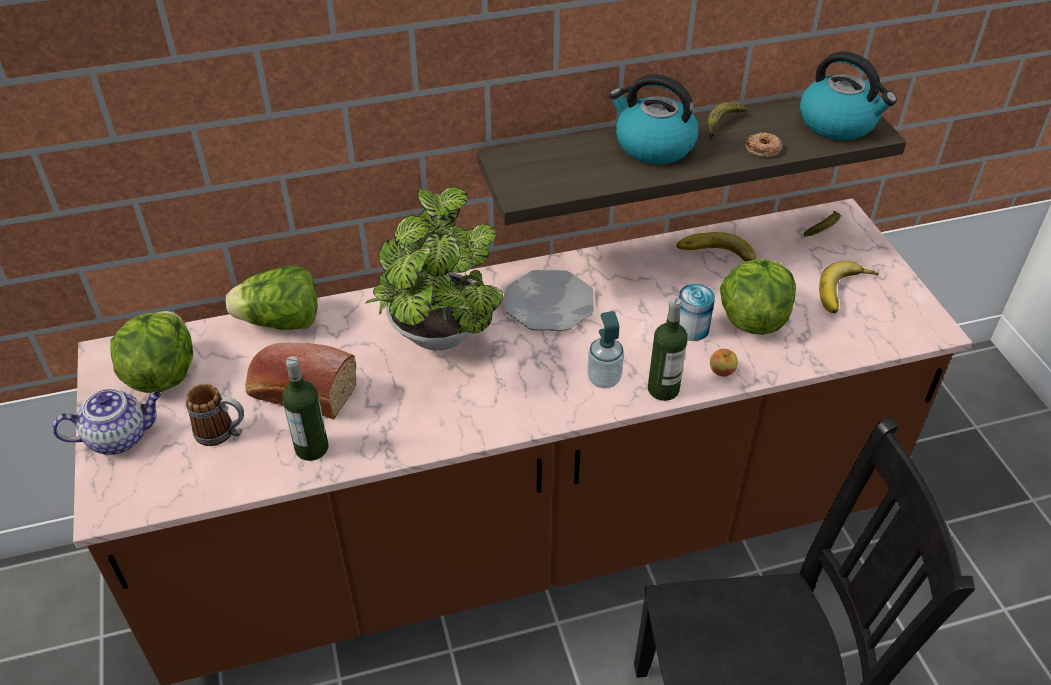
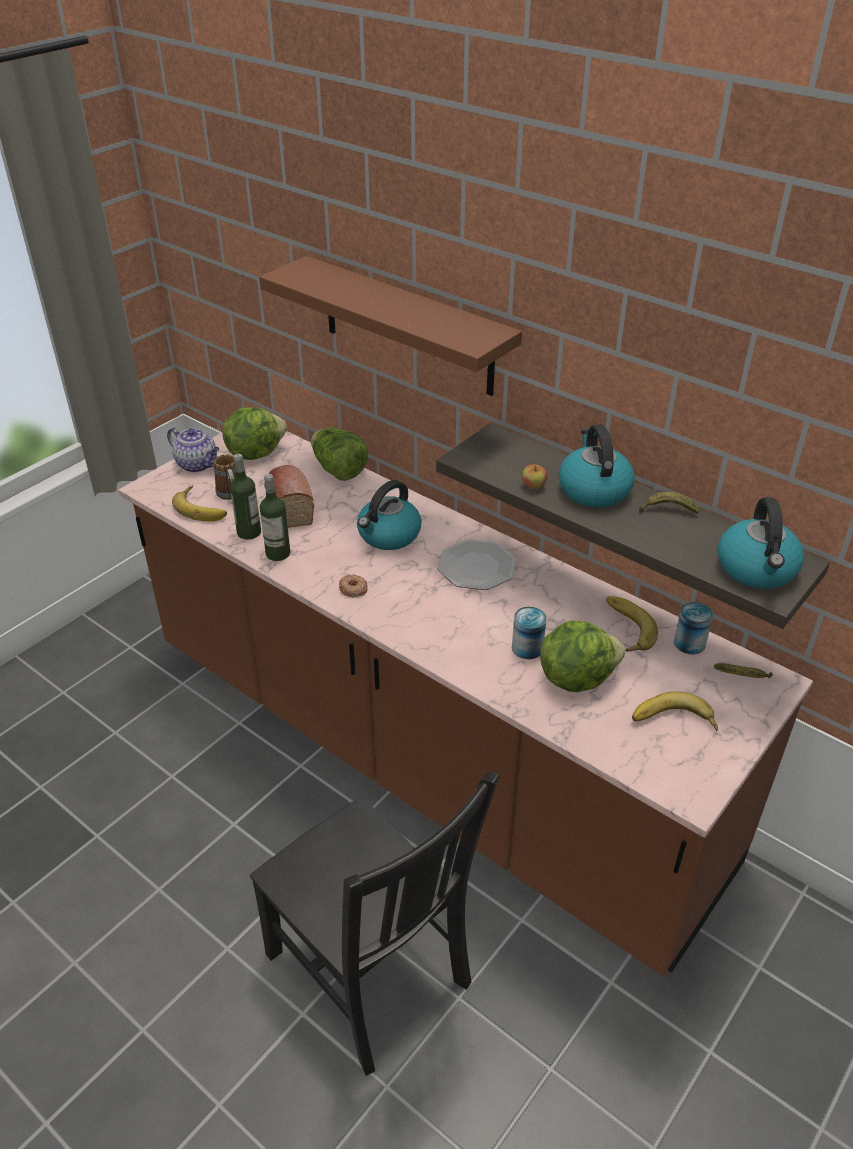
camera: 55 degrees right, 5 degrees down
potted plant [365,187,503,350] -> kettle [357,480,421,550]
soap dispenser [587,311,624,389] -> none
bottle [648,298,687,401] -> bottle moved to [260,474,290,561]
apple [710,349,738,377] -> apple moved to [522,464,547,489]
donut [746,132,782,157] -> donut moved to [339,574,368,597]
none -> banana [172,485,227,521]
none -> brown shelf [259,256,522,396]
none -> can [674,602,713,654]

